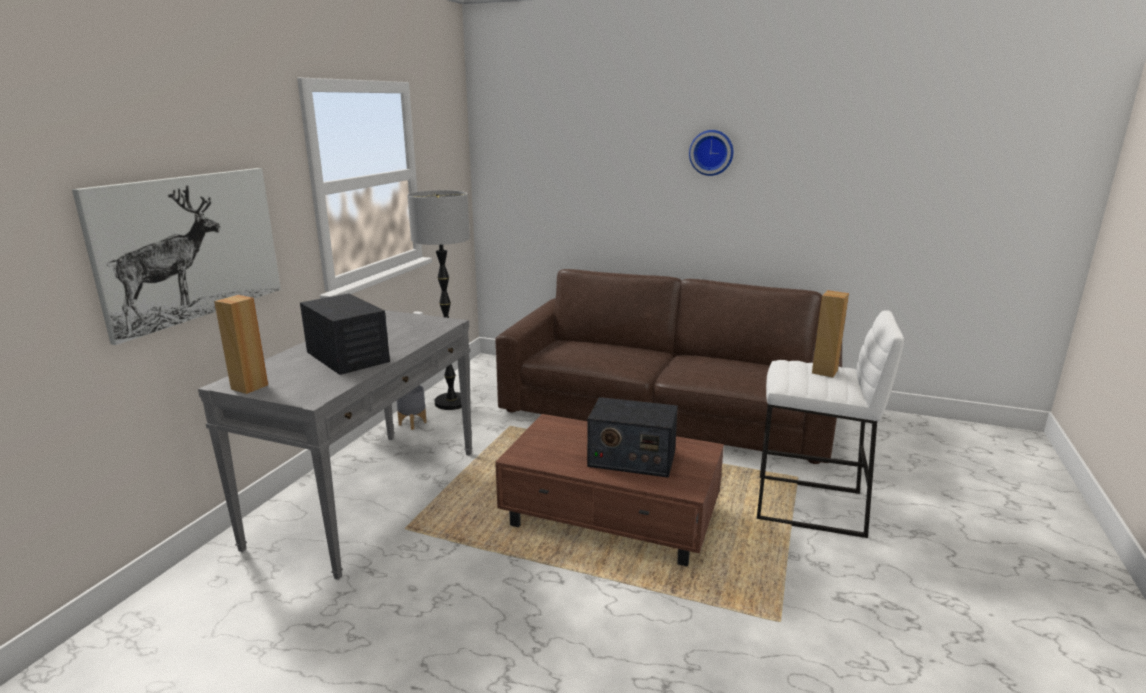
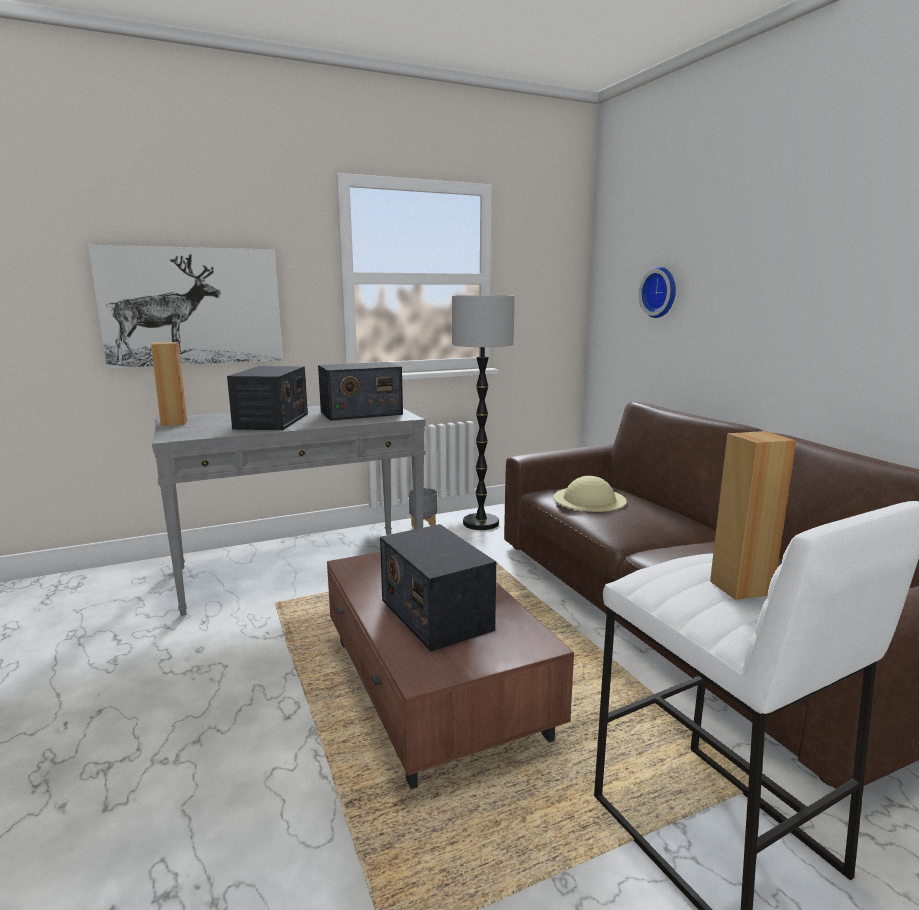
camera: 45 degrees right, 5 degrees down
wall clock [689,130,733,176] -> wall clock moved to [639,267,676,318]
none -> radio [318,362,403,421]
none -> beige hat [553,476,627,512]

